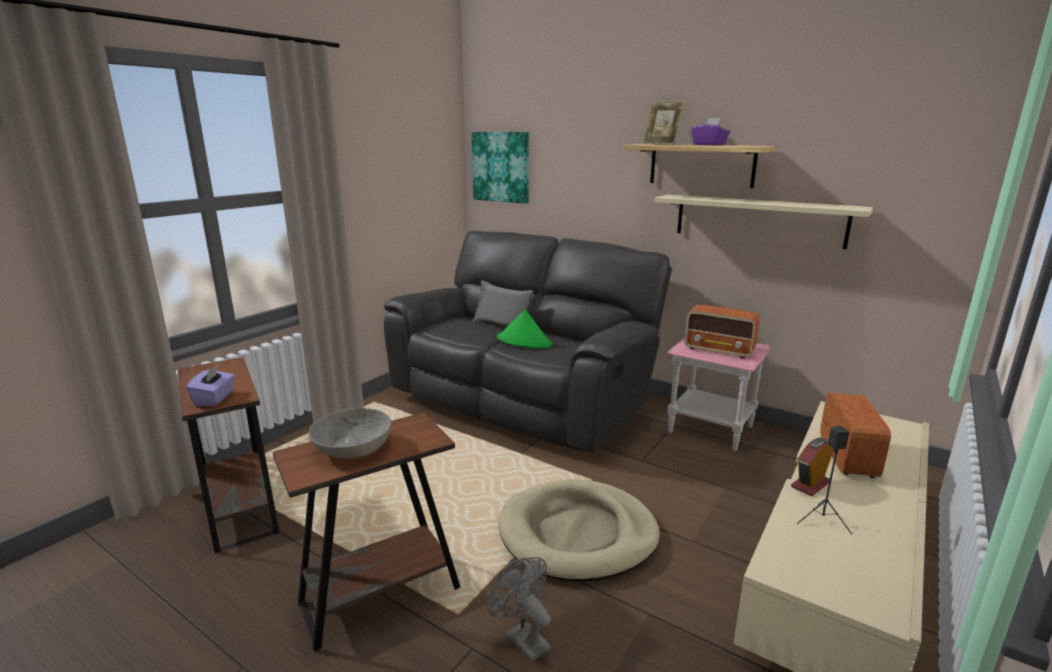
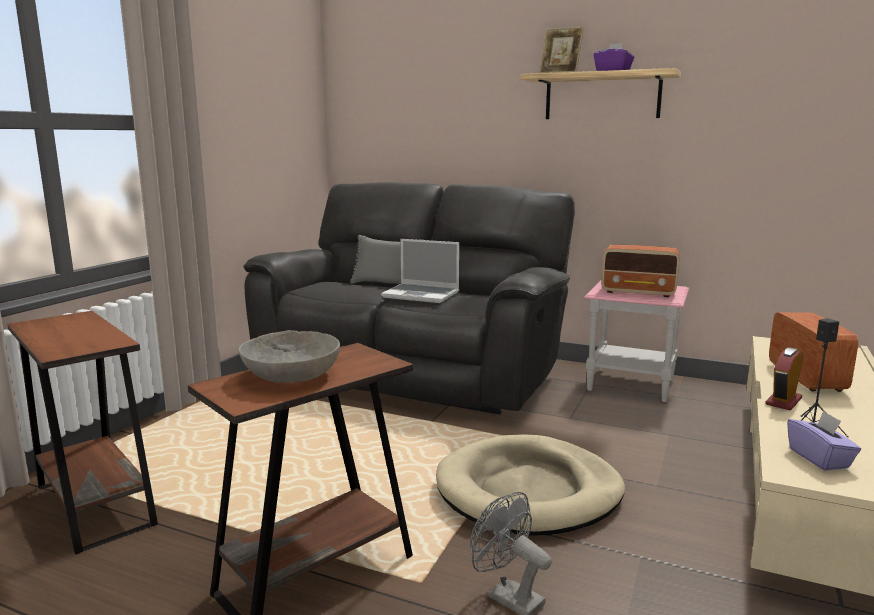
camera: 10 degrees left, 5 degrees down
purple tissue box [186,364,235,406] -> purple tissue box moved to [787,411,861,471]
picture [472,132,529,204] -> none
green hat [497,310,552,349] -> laptop [381,239,459,303]
beige shelf [654,195,873,249] -> none

